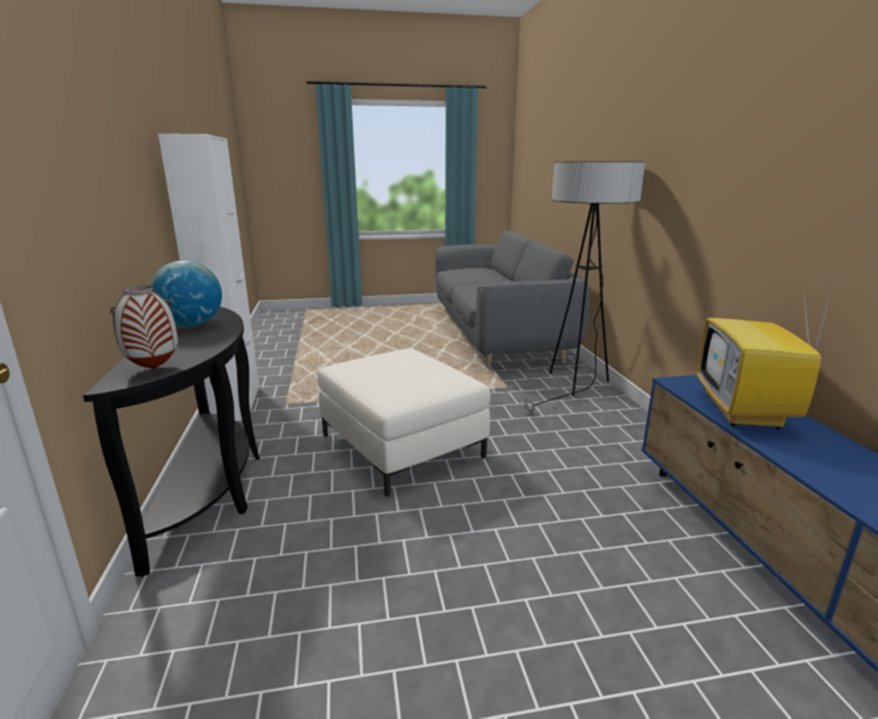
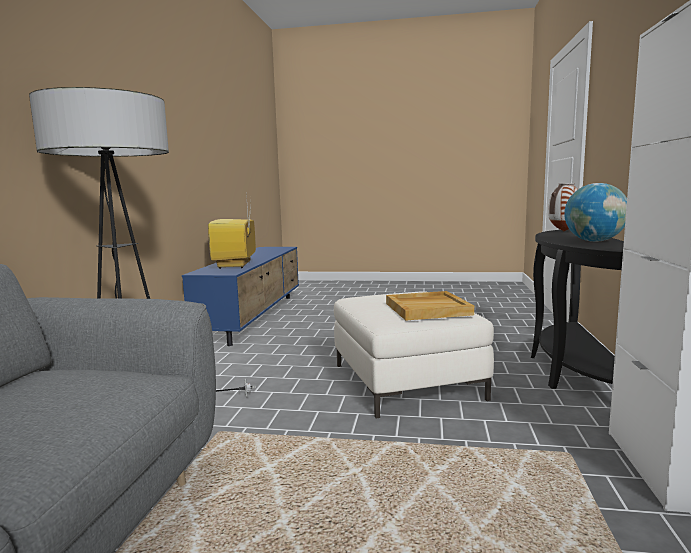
camera: 160 degrees left, 10 degrees down
television [697,284,833,429] -> television turned 150 degrees clockwise [208,193,256,269]
none -> beige tray [386,291,474,320]

